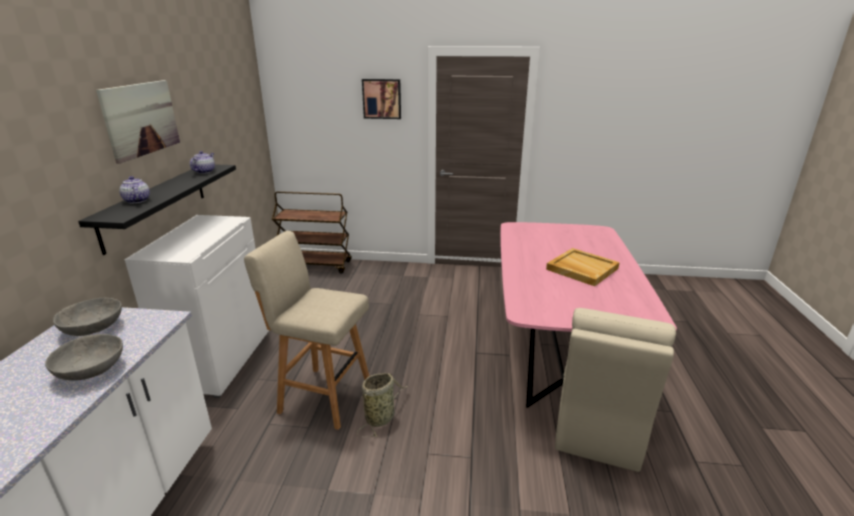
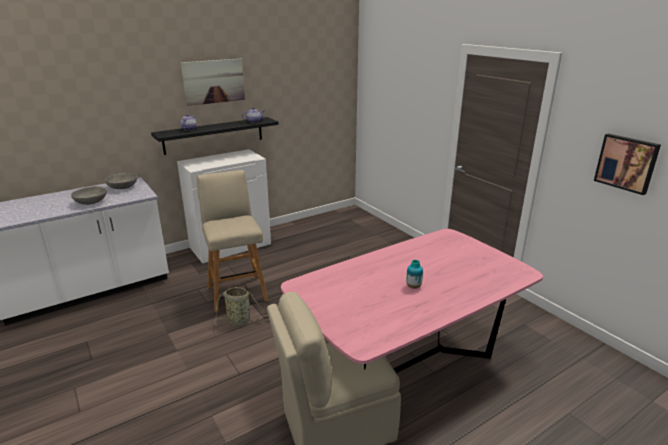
camera: 50 degrees right, 0 degrees up
brown cart [272,191,352,274] -> none
picture [362,79,401,119] -> picture moved to [594,133,661,195]
beige tray [546,248,620,286] -> vase [406,260,423,289]

